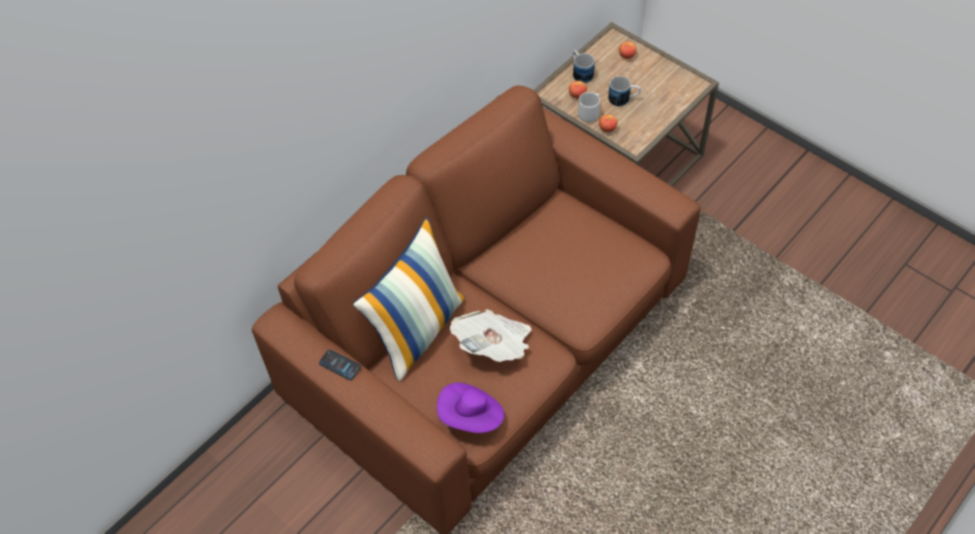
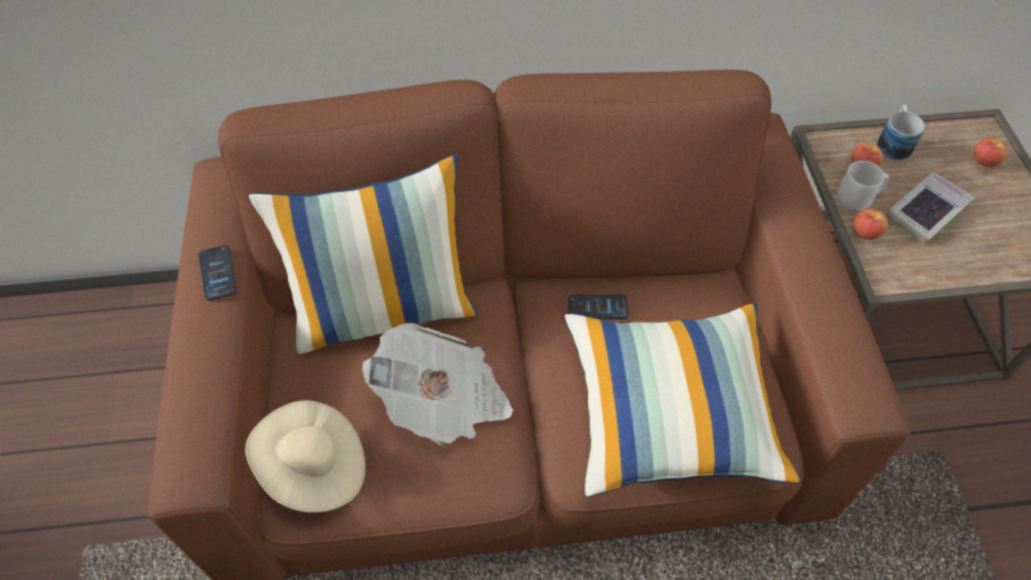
camera: 40 degrees right, 0 degrees up
purple hat [437,383,504,433] -> beige hat [245,400,366,513]
mug [608,76,641,106] -> book [886,172,975,245]
none -> pillow [565,304,802,497]
none -> phone [568,294,628,320]

